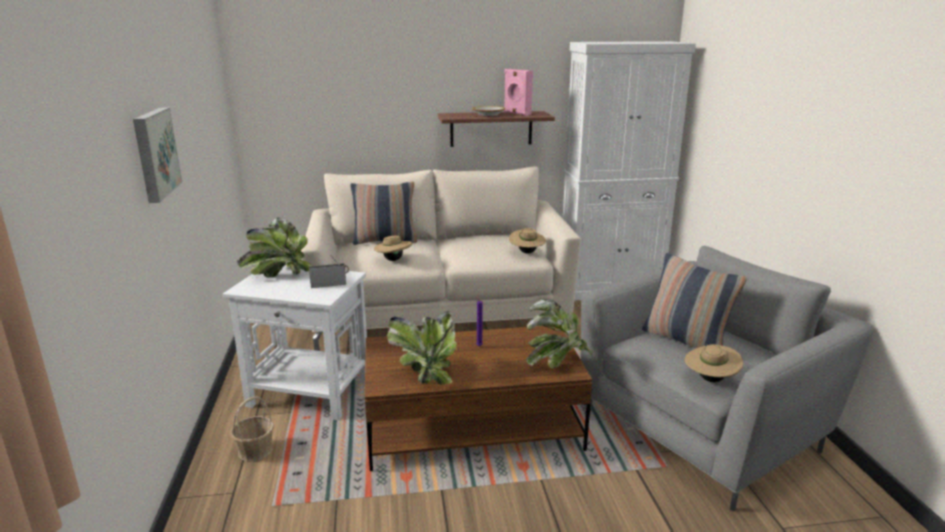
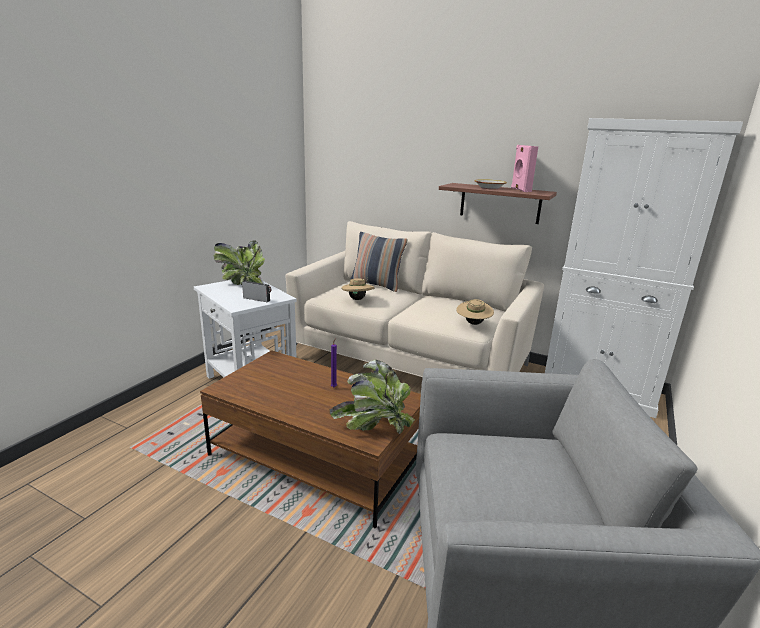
camera: 35 degrees right, 0 degrees up
picture [133,107,182,203] -> none
basket [230,396,274,461] -> none
potted plant [387,311,457,385] -> none
pillow [642,253,747,349] -> none
beige hat [685,341,743,382] -> none

